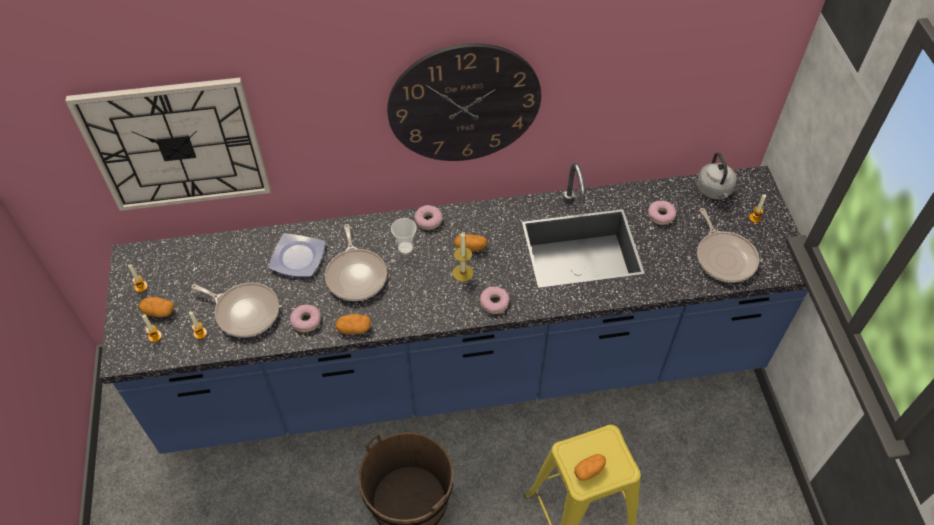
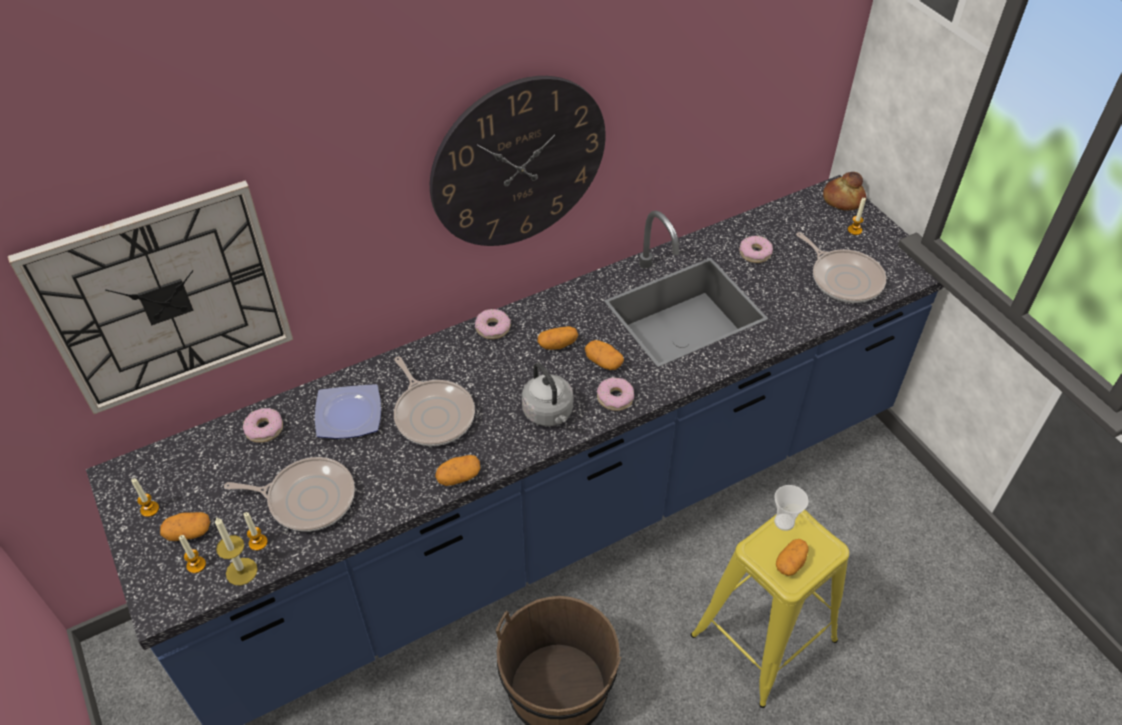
camera: 20 degrees left, 5 degrees down
donut [290,304,321,332] -> donut moved to [243,408,283,443]
cup [391,218,417,254] -> cup moved to [774,485,809,531]
candle [453,232,473,282] -> candle moved to [215,517,258,585]
grey kettle [697,152,737,200] -> grey kettle moved to [522,362,573,426]
none -> potato [585,340,624,370]
none -> bread [823,172,866,211]

